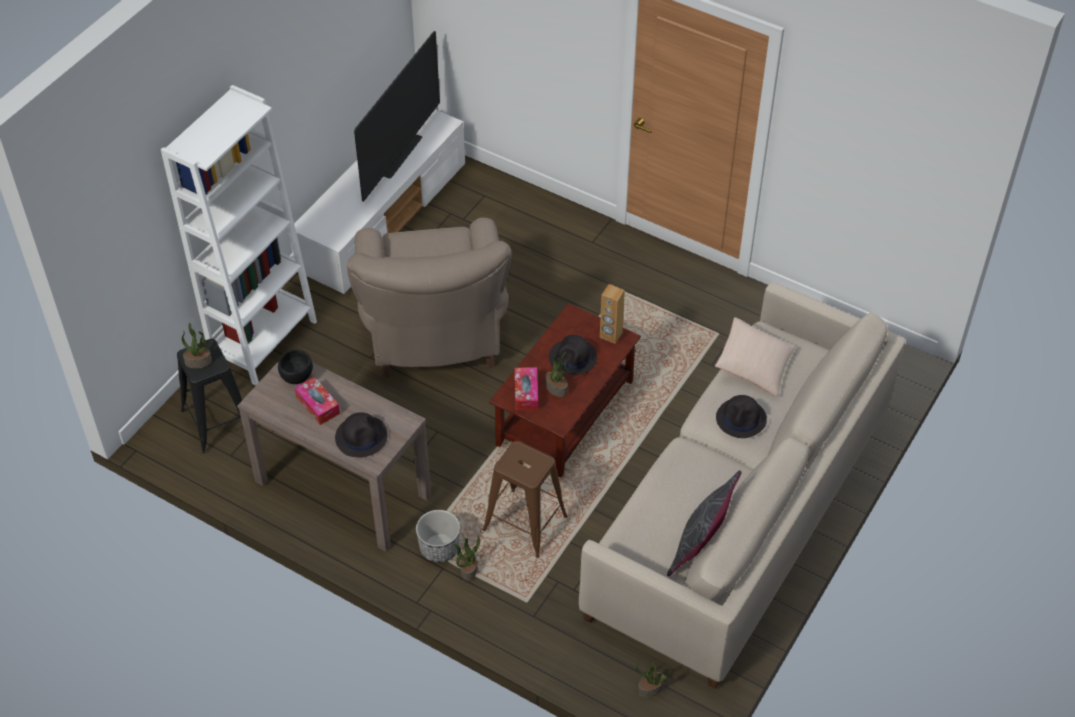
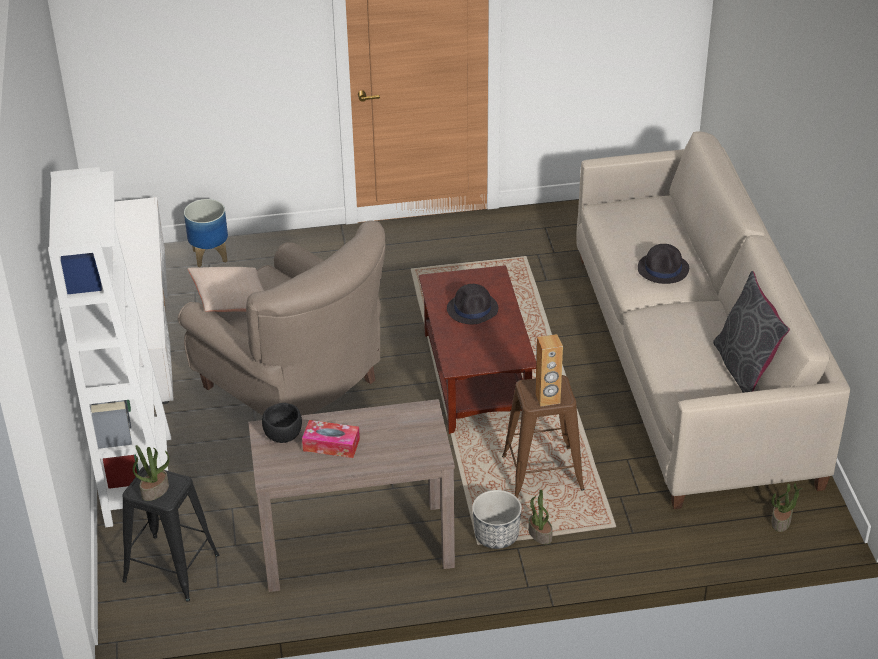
camera: 40 degrees left, 10 degrees down
black hat [335,412,388,457] -> none
television [354,31,440,202] -> none
tissue box [515,367,538,410] -> none
potted plant [545,352,568,397] -> none
brown speaker [600,284,625,344] -> brown speaker moved to [535,334,563,407]
beige pillow [715,317,795,397] -> beige pillow moved to [188,267,264,312]
none -> planter [184,199,228,267]

